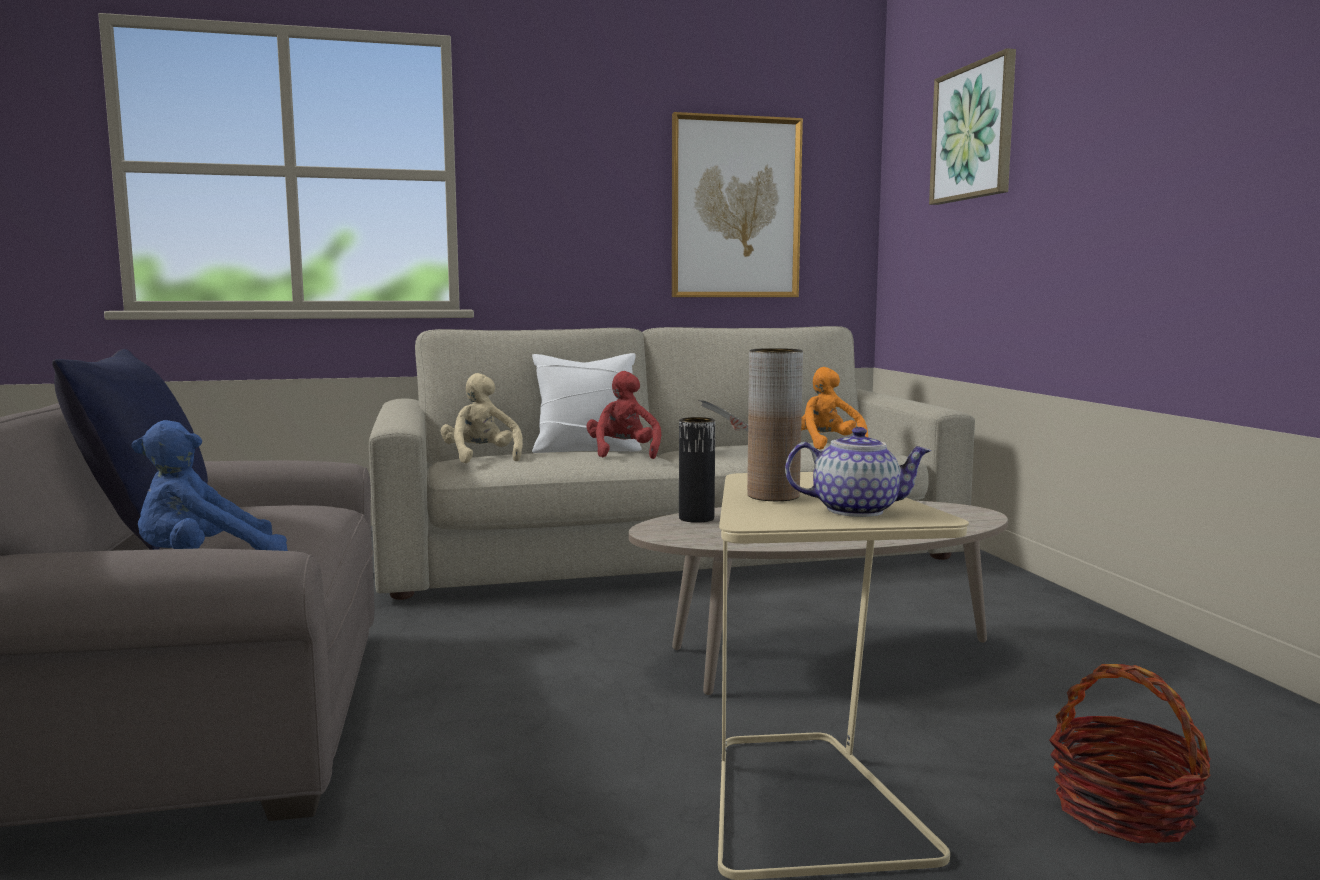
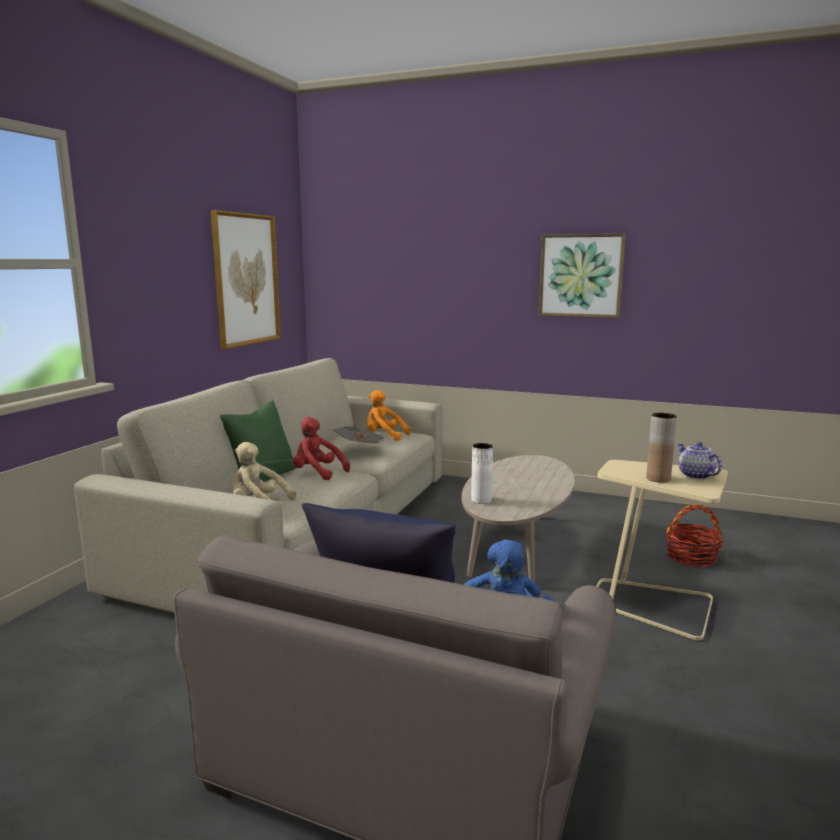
camera: 55 degrees left, 5 degrees up
white pillow [532,353,642,453] -> green pillow [220,400,296,482]
black vase [679,417,715,523] -> white vase [471,443,493,504]
teapot [785,427,931,517] -> teapot turned 60 degrees counterclockwise [677,442,722,479]
picture [929,48,1016,205] -> picture moved to [538,233,626,318]

